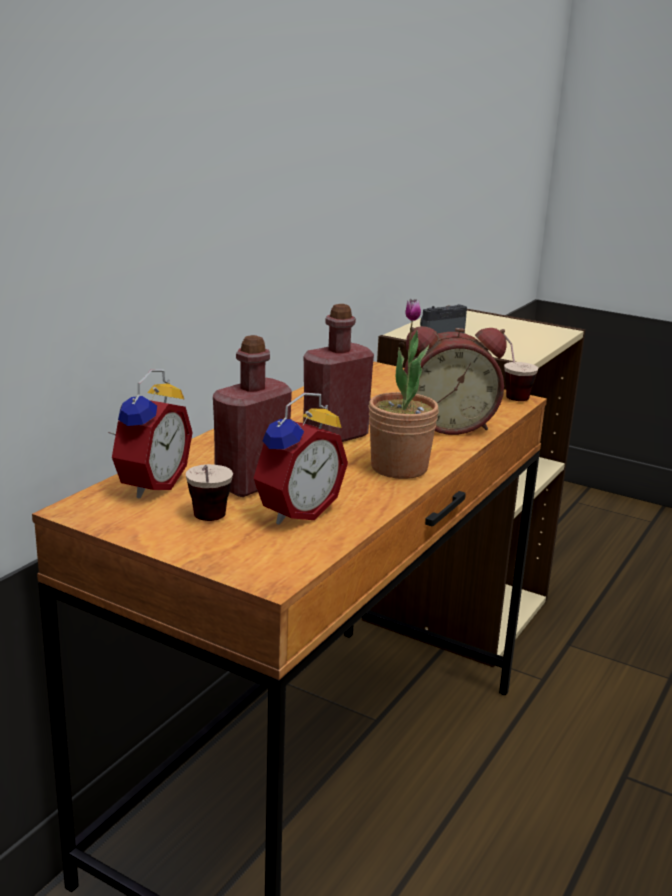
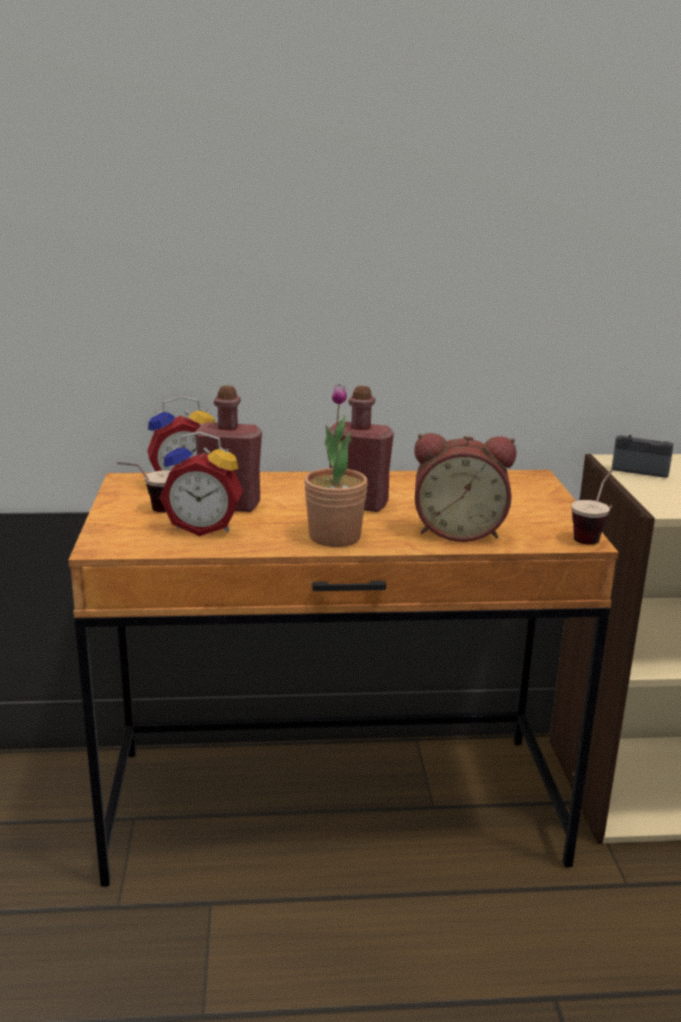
camera: 55 degrees right, 0 degrees up
alarm clock [404,326,507,435] -> alarm clock turned 45 degrees counterclockwise [414,433,517,542]

